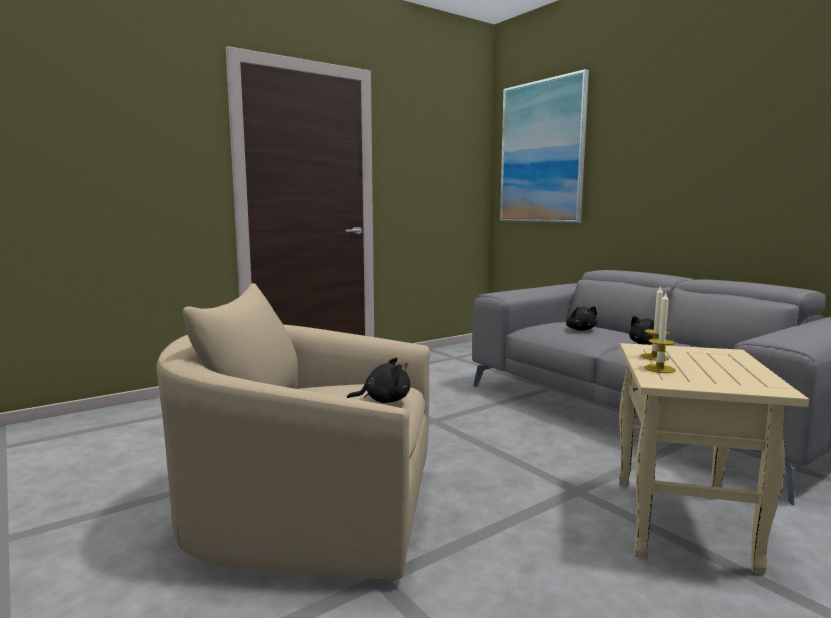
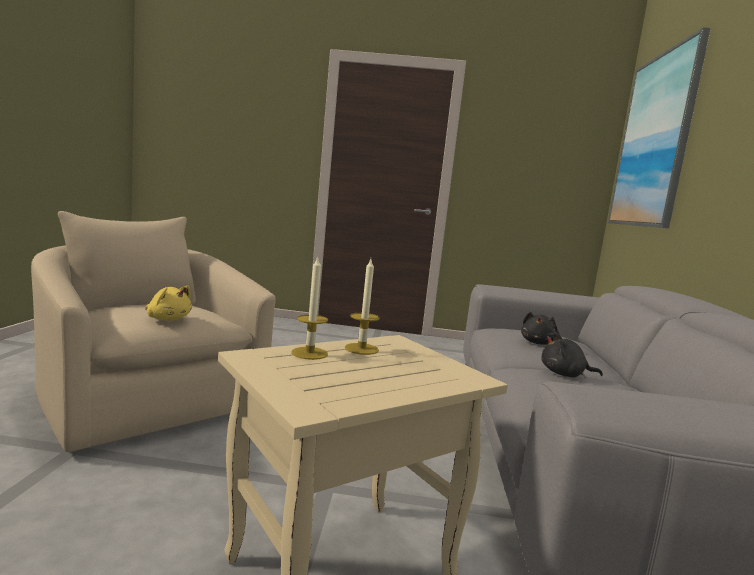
camera: 40 degrees right, 0 degrees up
black plush toy [346,357,410,403] -> yellow plush toy [145,286,192,321]

